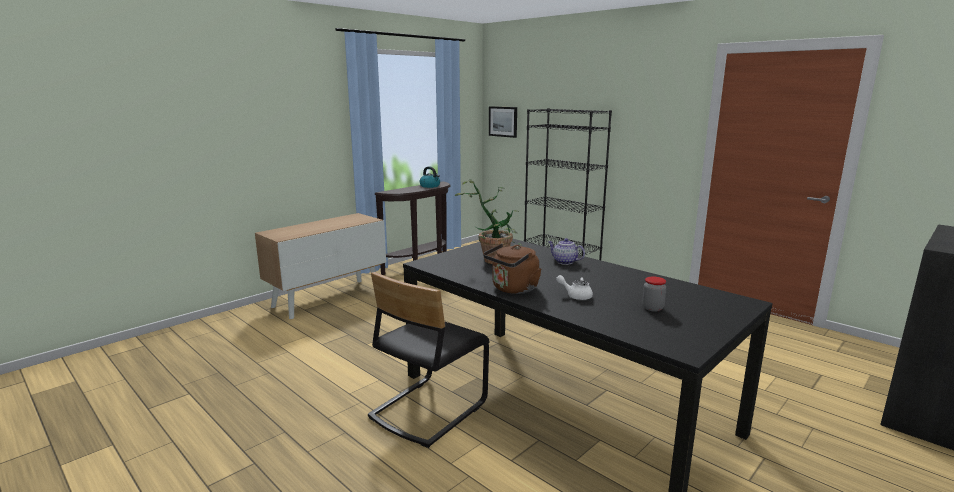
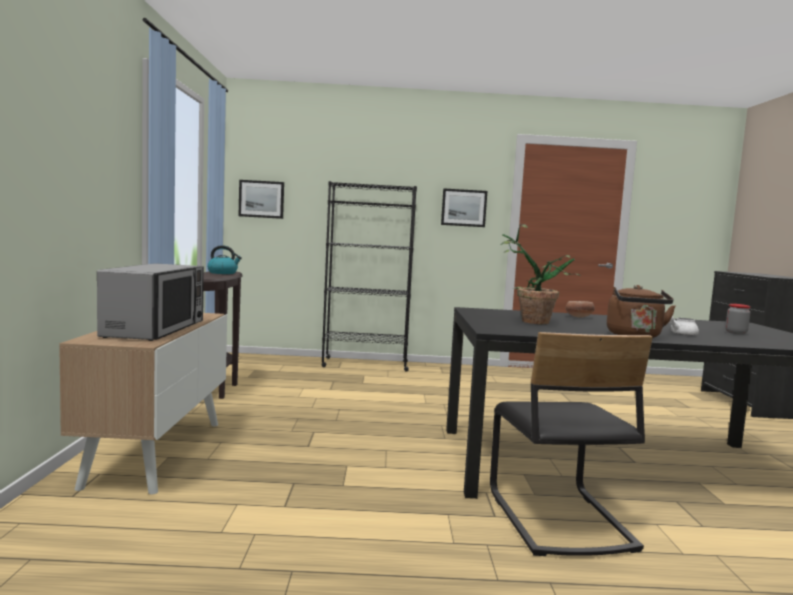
camera: 45 degrees left, 10 degrees down
teapot [548,238,585,265] -> bowl [566,301,595,318]
none -> microwave [97,263,204,341]
none -> picture [441,189,487,227]

